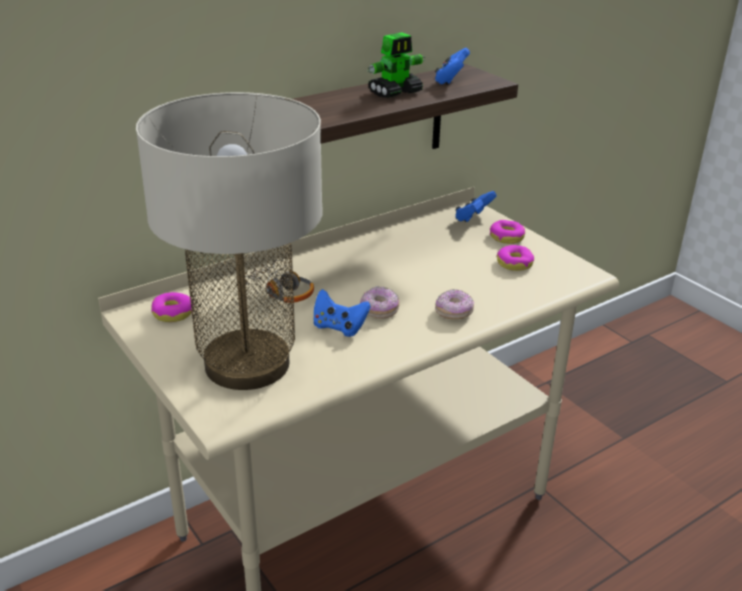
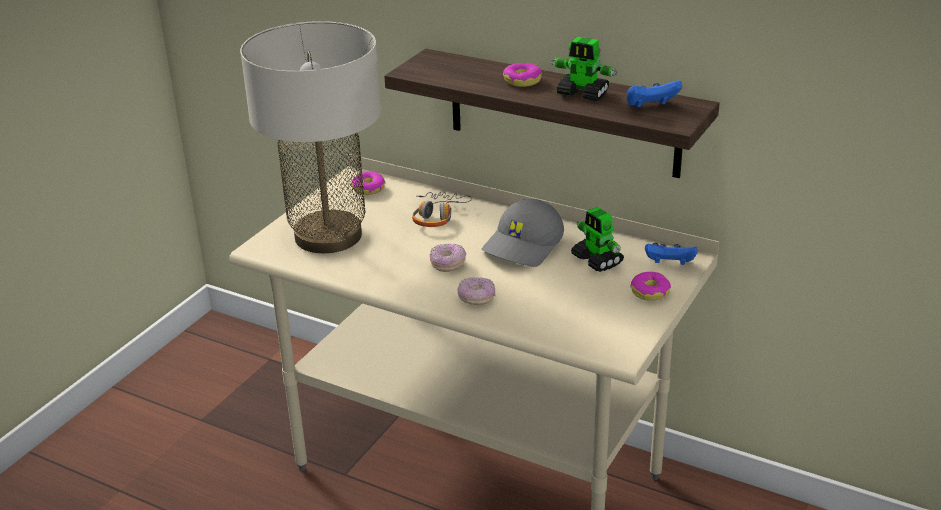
camera: 65 degrees right, 0 degrees up
blue game controller [313,289,371,337] -> none
donut [496,245,534,271] -> donut moved to [503,63,542,87]
none -> grey cap [481,199,564,267]
none -> toy robot [571,207,624,272]

